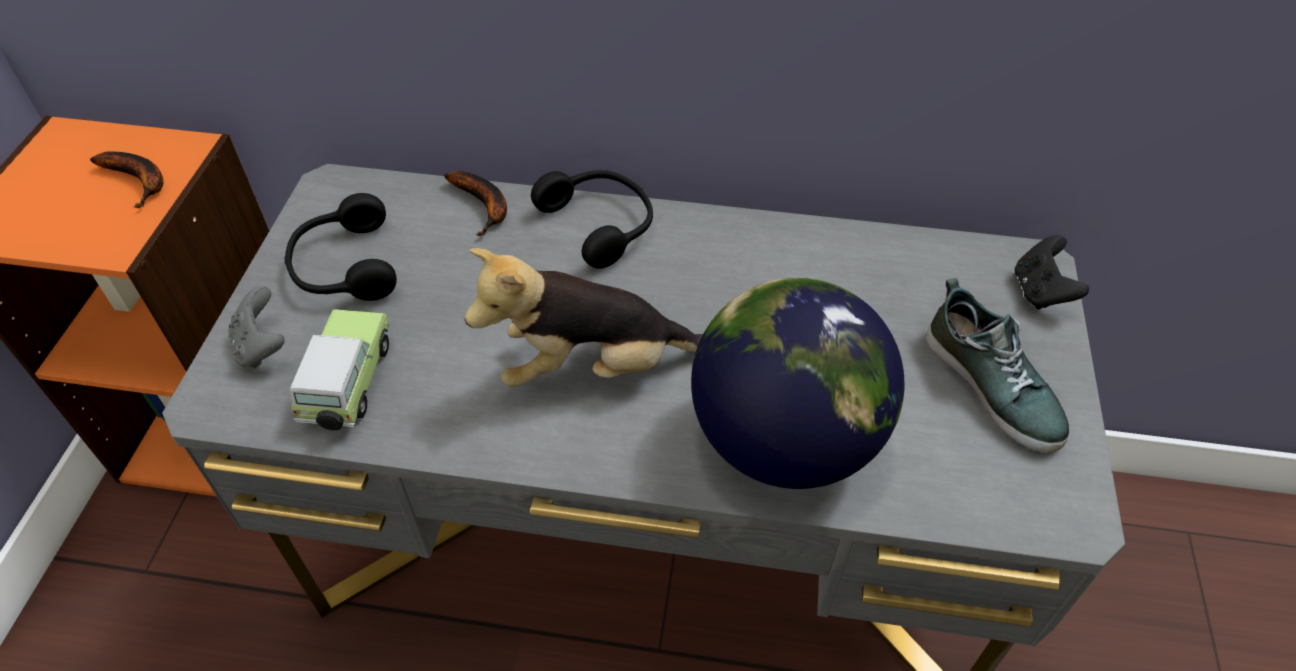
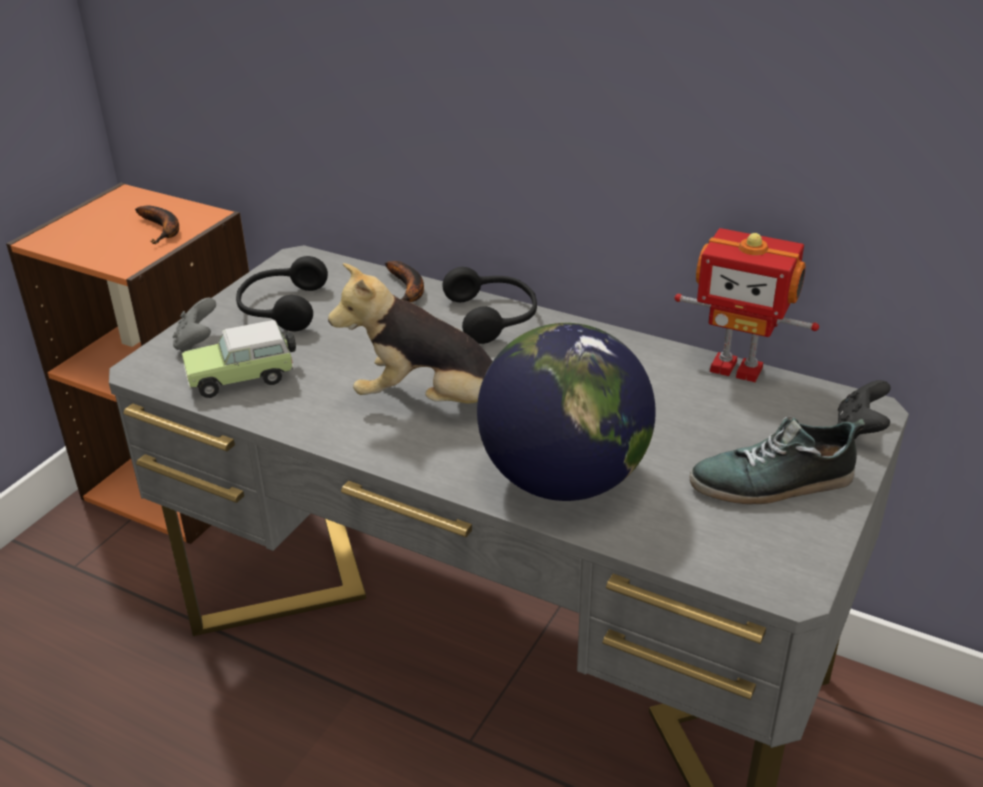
camera: 20 degrees right, 15 degrees down
toy car [290,309,390,431] -> toy car turned 135 degrees counterclockwise [182,320,296,398]
shoe [926,278,1069,453] -> shoe turned 90 degrees clockwise [689,417,865,504]
none -> toy robot [675,228,819,382]

